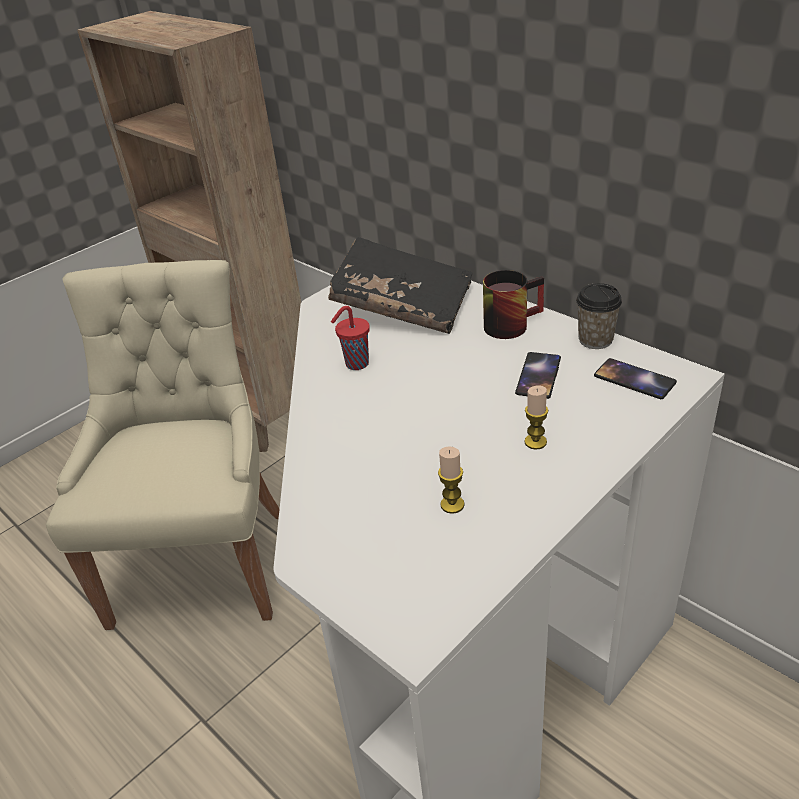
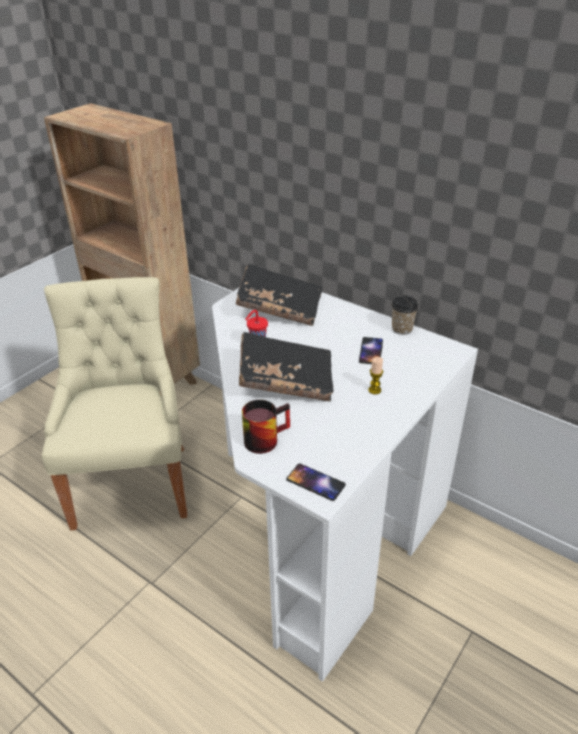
camera: 10 degrees left, 0 degrees up
candle [438,446,465,514] -> none
mug [483,270,544,339] -> mug moved to [242,400,290,454]
phone [594,358,677,399] -> phone moved to [286,463,346,501]
none -> black book [239,332,334,401]

